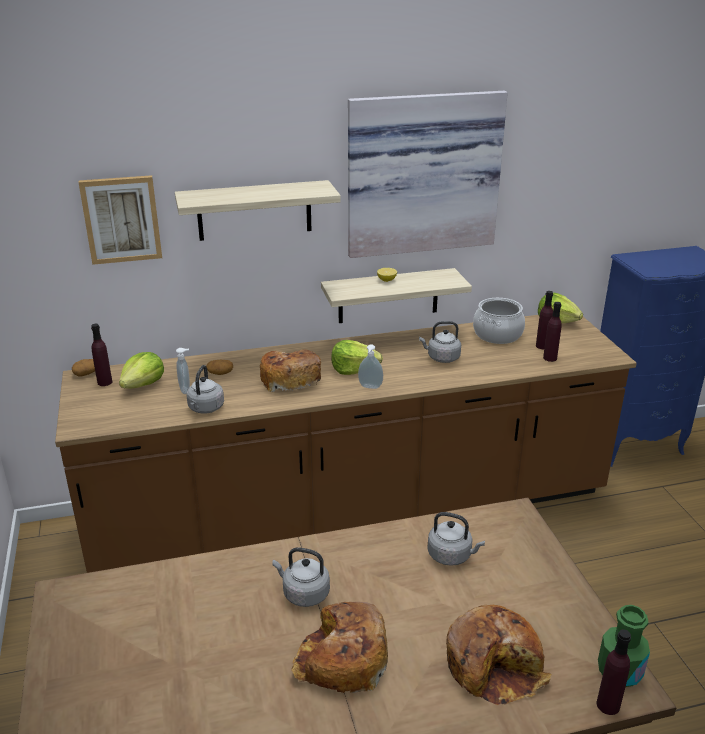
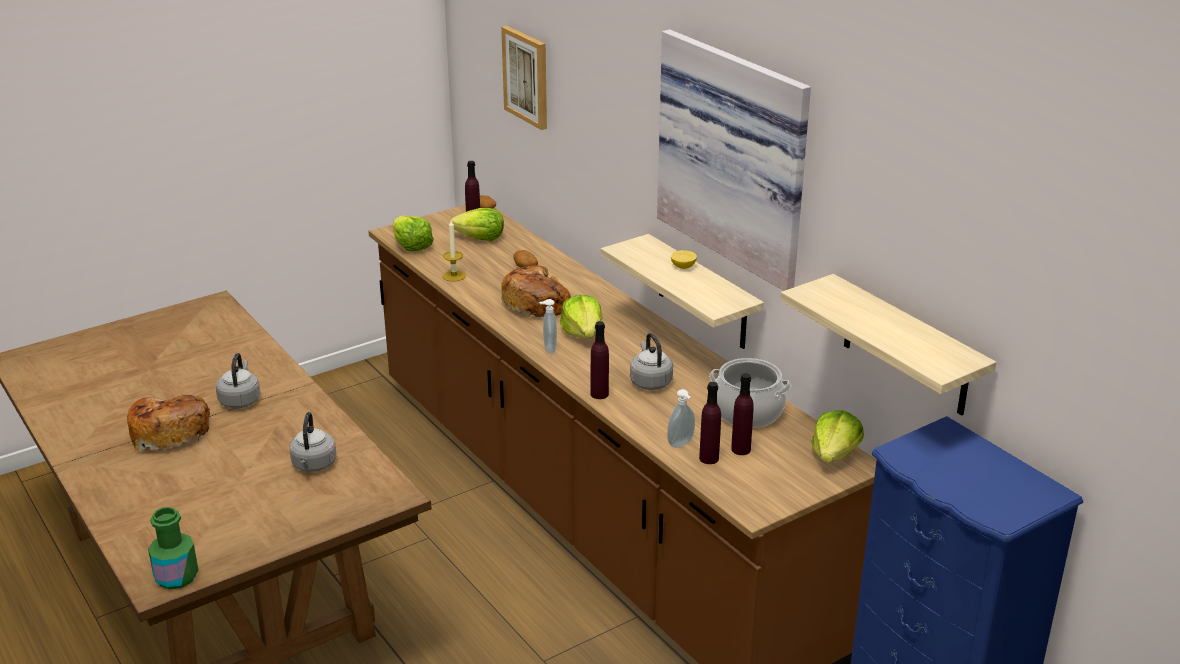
camera: 70 degrees right, 0 degrees up
shelf [175,180,341,241] -> shelf moved to [780,274,996,416]
soap dispenser [176,348,190,394] -> soap dispenser moved to [667,389,695,448]
grey kettle [186,365,224,414] -> candle [443,220,466,282]
bread [446,605,552,705] -> none
purple bottle [597,630,631,715] -> purple bottle moved to [591,321,609,399]
none -> lettuce [392,216,434,251]

